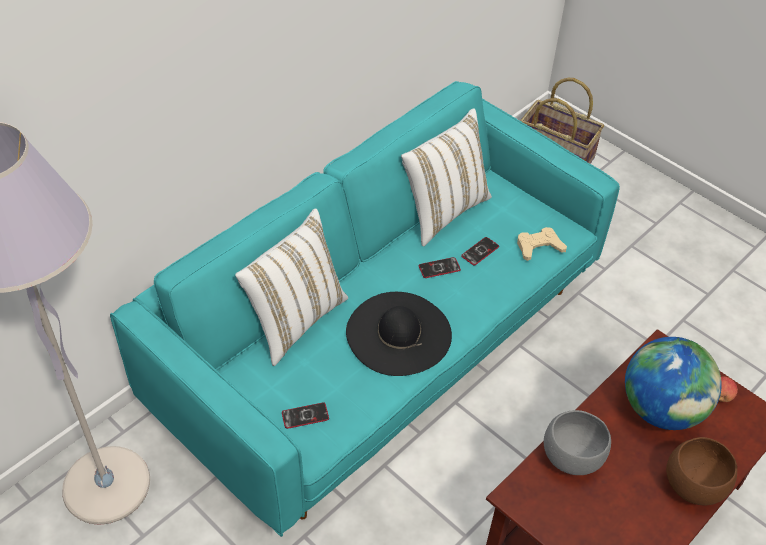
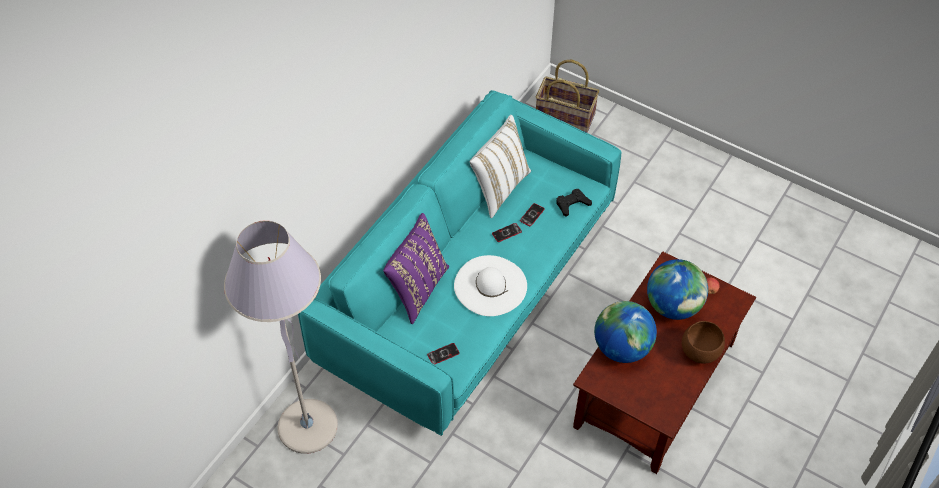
camera: 10 degrees left, 5 degrees up
white pillow [235,208,348,366] -> purple pillow [383,213,449,324]
black hat [346,292,452,376] -> white hat [454,255,527,316]
beige game controller [517,227,567,261] -> black game controller [557,189,592,217]
grey bowl [543,410,611,475] -> globe [594,301,657,363]

